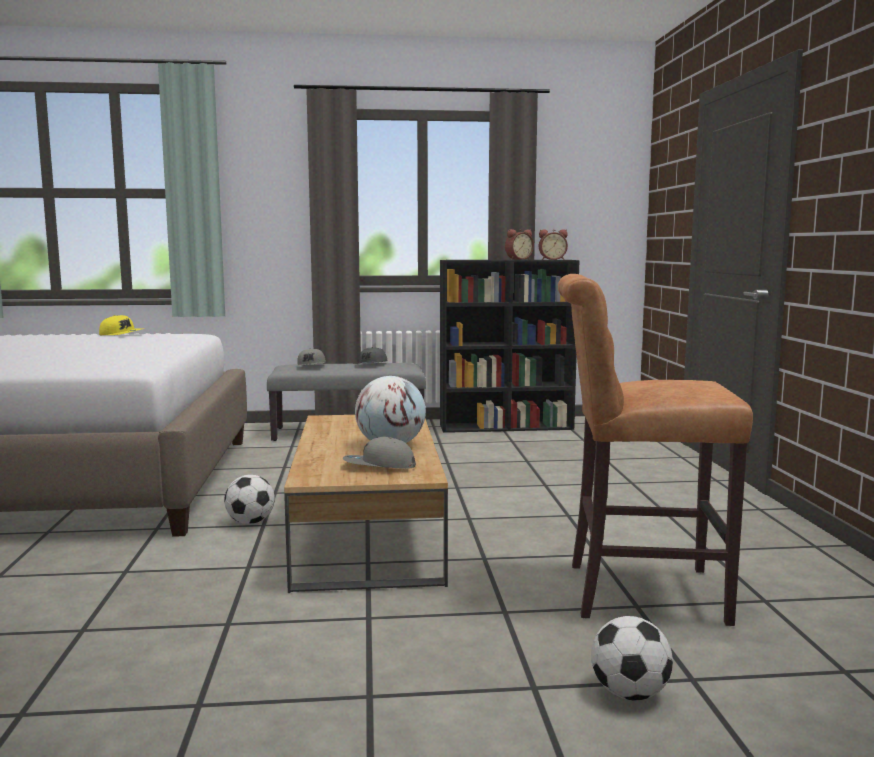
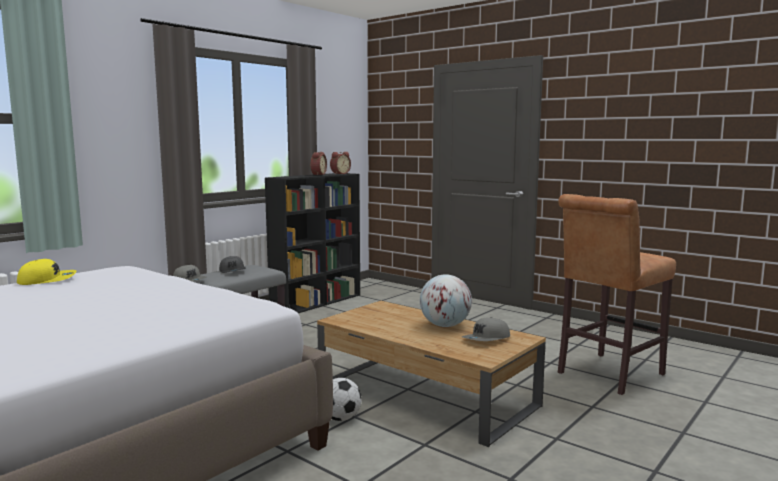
camera: 45 degrees left, 0 degrees up
football [591,616,673,700] -> none

